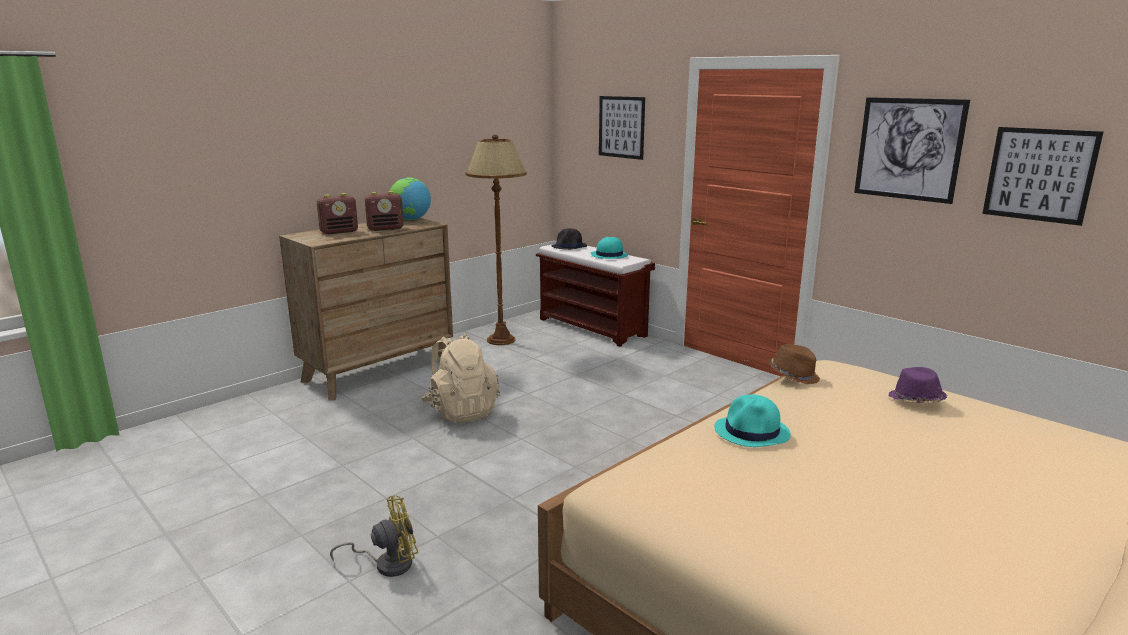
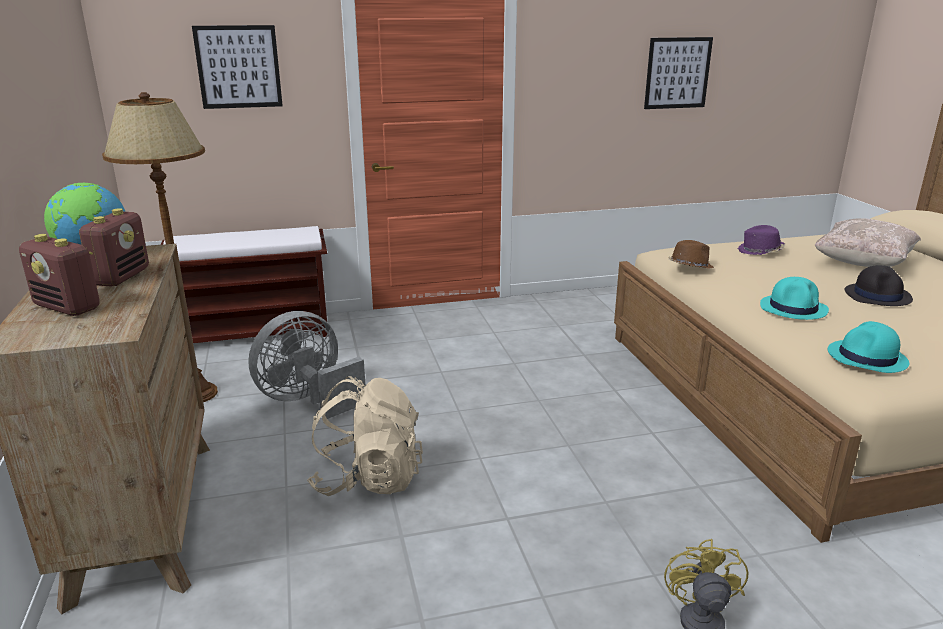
camera: 60 degrees left, 5 degrees up
radio [317,193,358,235] -> radio turned 120 degrees clockwise [19,234,100,316]
black hat [551,228,587,250] -> black hat moved to [845,265,913,306]
turquoise hat [591,236,628,259] -> turquoise hat moved to [828,321,909,373]
picture [854,97,970,204] -> none
none -> grey fan [248,311,365,419]
none -> beige pillow [815,218,921,267]

